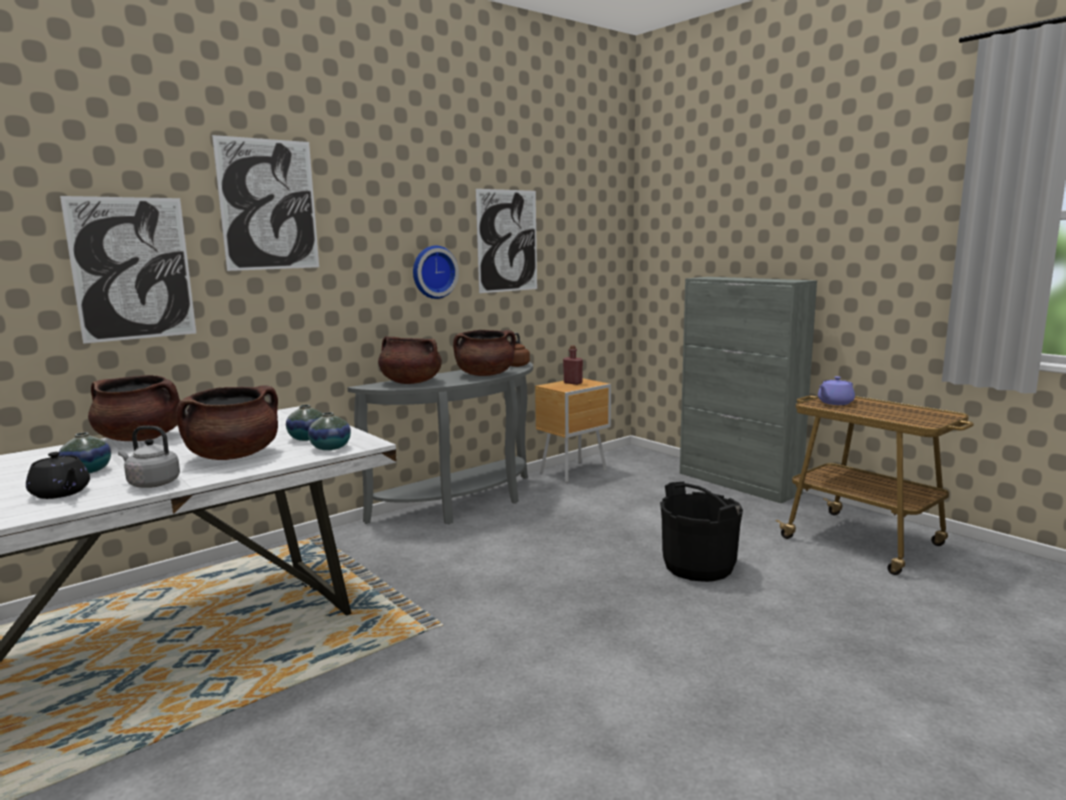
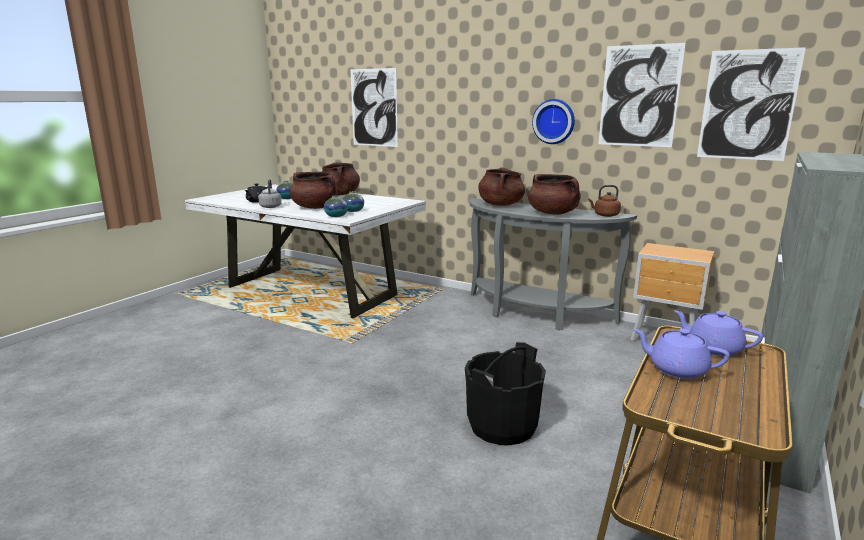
camera: 70 degrees right, 5 degrees up
picture [212,135,319,271] -> picture moved to [697,47,806,161]
red bottle [563,345,583,385] -> none
none -> purple teapot [633,329,730,379]

